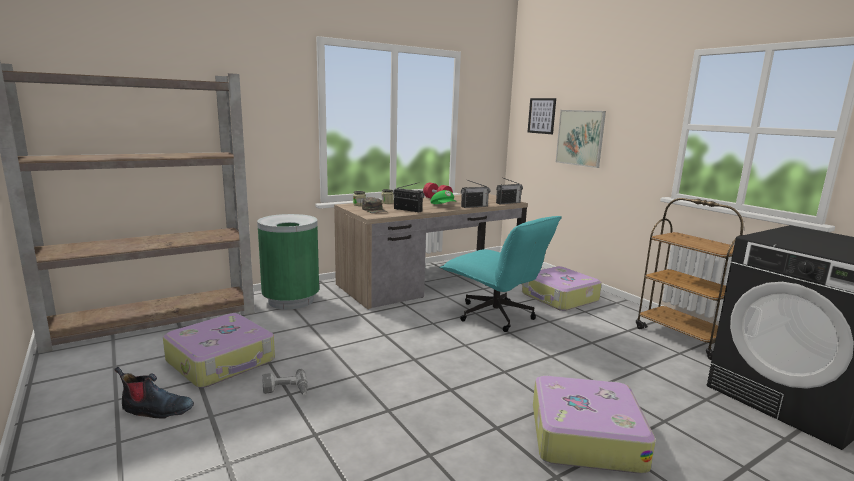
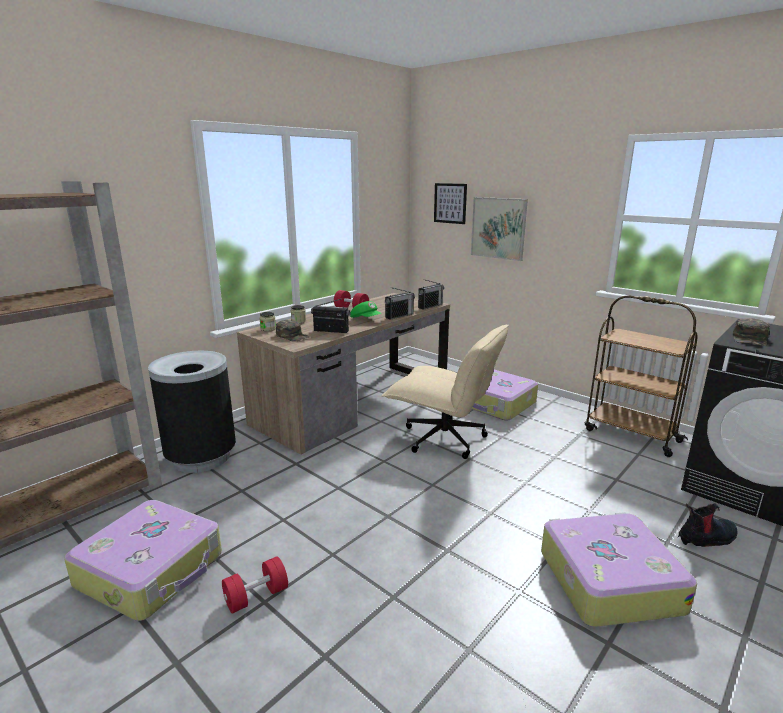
camera: 15 degrees left, 5 degrees up
boot [114,367,194,419] -> boot moved to [678,503,738,547]
green trash can [257,214,319,309] -> black trash can [148,351,236,473]
power drill [262,369,308,395] -> red dumbbell [222,556,288,614]
turquoise office chair [439,216,562,332] -> beige office chair [381,324,509,459]
none -> green cap [733,318,770,346]

